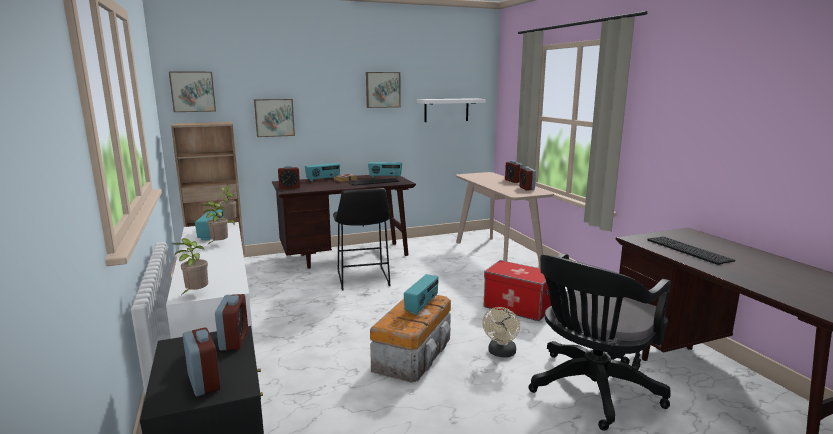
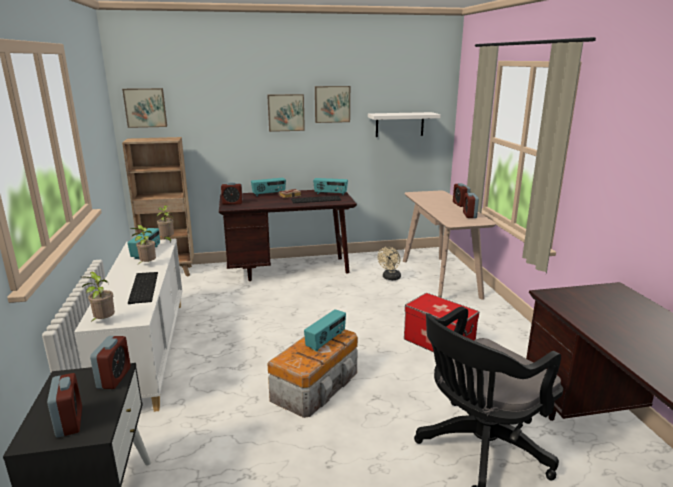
camera: 10 degrees right, 5 degrees up
picture [254,99,295,137] -> picture moved to [267,94,305,132]
black stool [333,188,391,291] -> none
beige fan [482,307,520,358] -> beige fan moved to [378,247,401,280]
keyboard [647,237,735,265] -> keyboard moved to [128,272,158,304]

